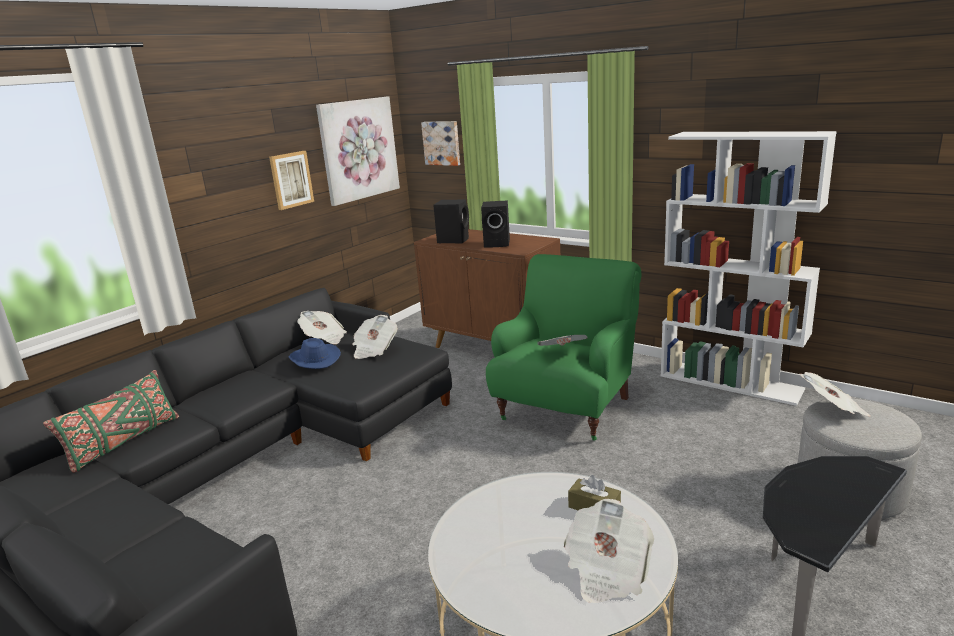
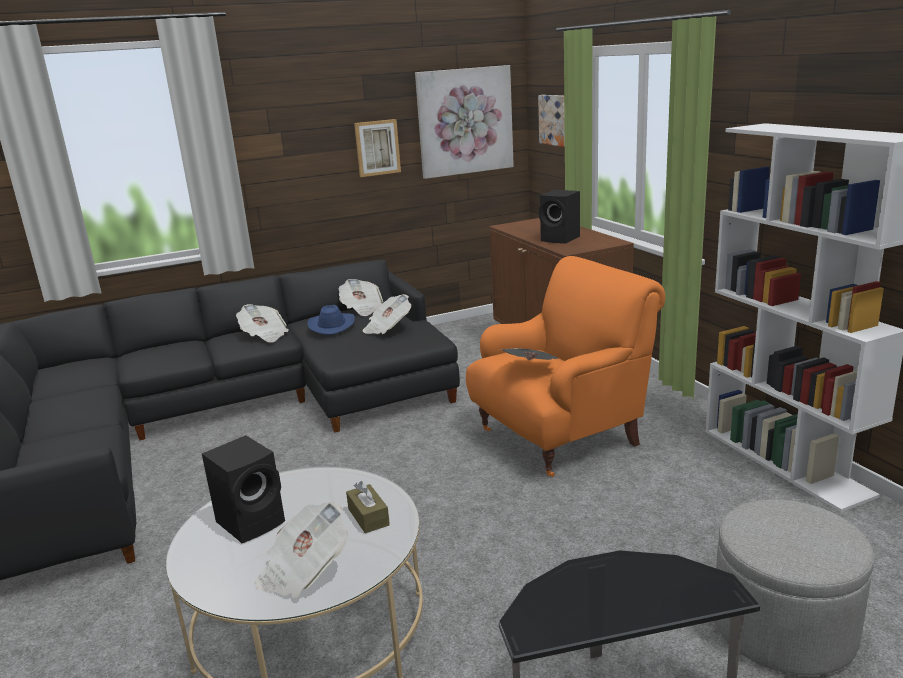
camera: 30 degrees right, 0 degrees up
green pillow [43,370,179,473] -> none
black speaker [433,199,469,244] -> black speaker moved to [202,435,285,543]
green armchair [486,254,642,441] -> orange armchair [466,256,665,477]
newspaper [800,372,871,416] -> newspaper moved to [236,304,289,343]

